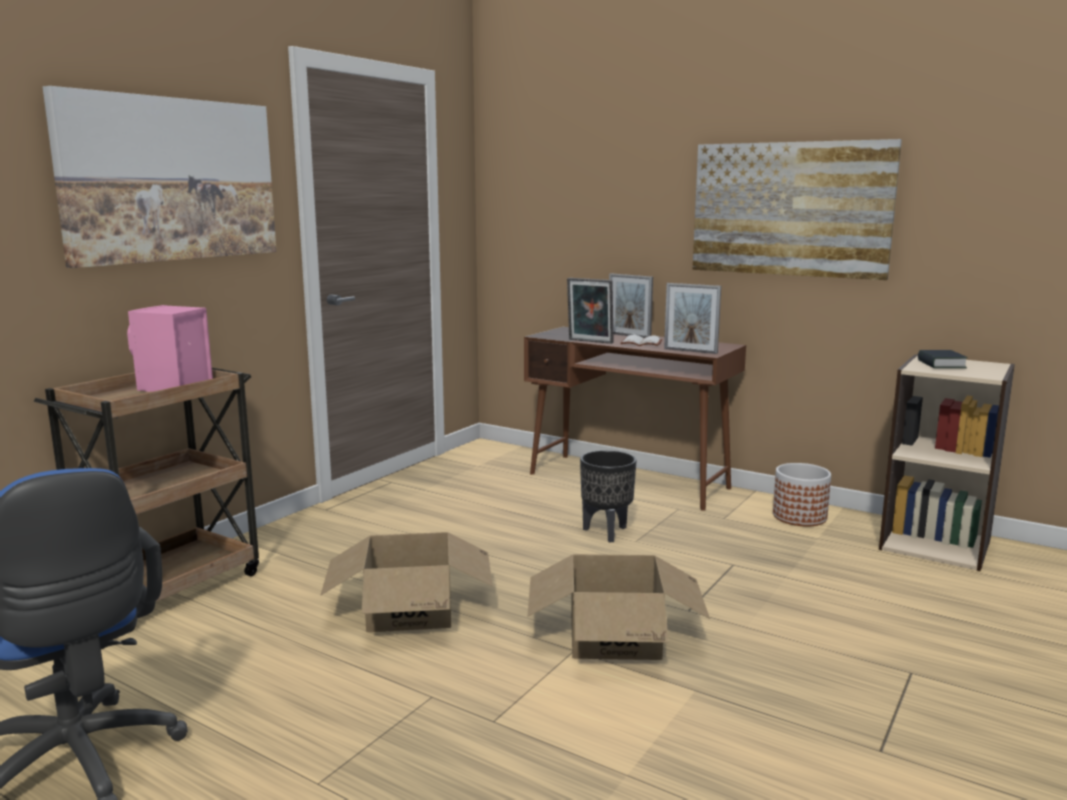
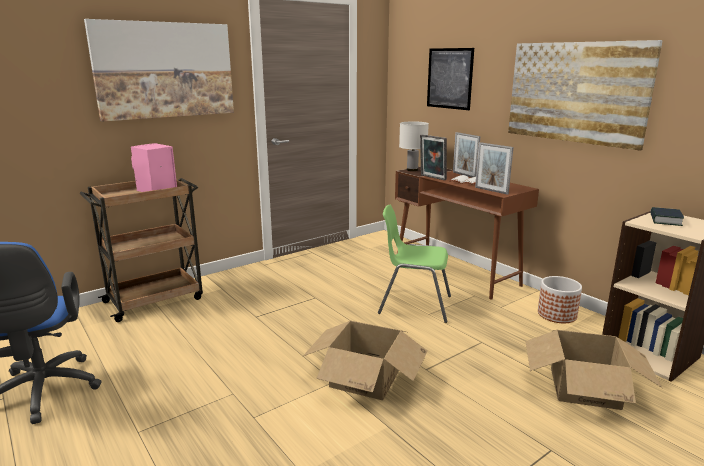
camera: 20 degrees right, 5 degrees up
cardboard box [320,532,493,632] -> cardboard box moved to [526,330,662,410]
black planter [580,450,637,542] -> green chair [378,205,451,323]
none -> white table lamp [399,121,429,171]
none -> picture [427,48,474,110]

